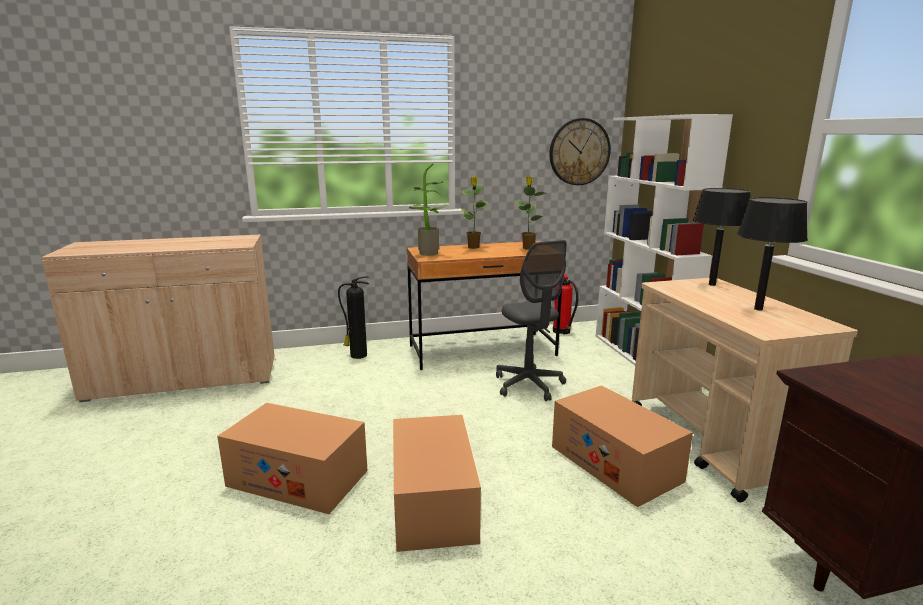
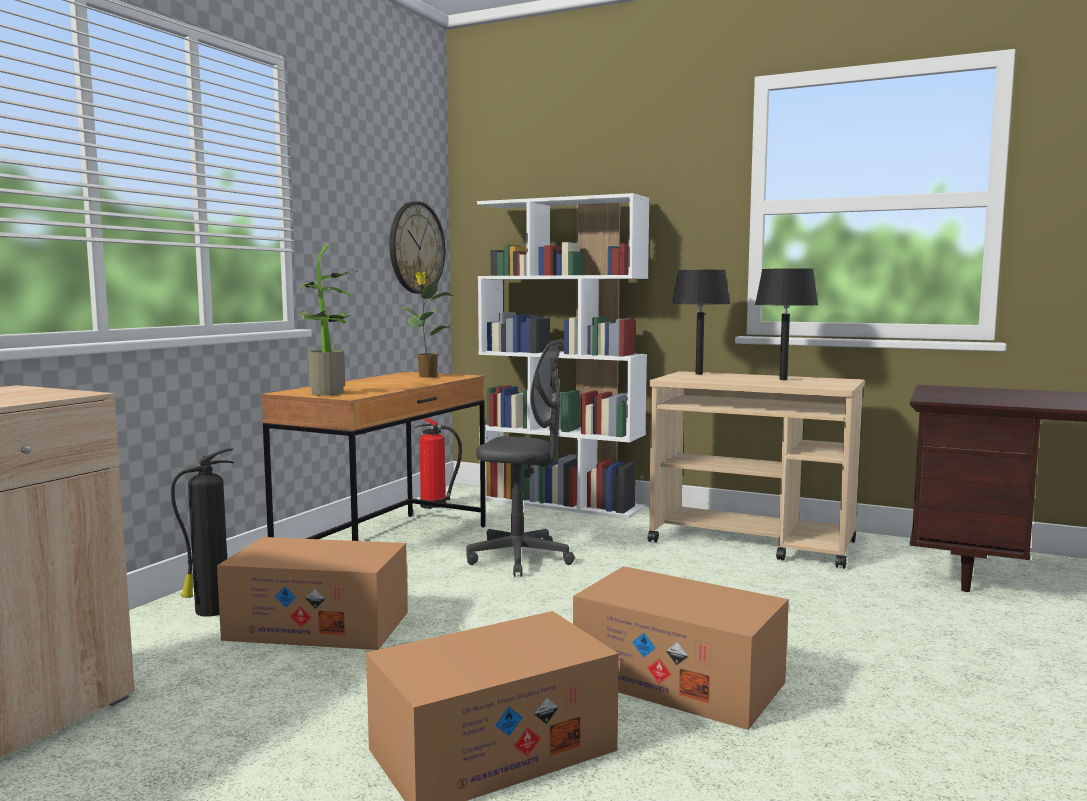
camera: 50 degrees left, 10 degrees down
potted plant [460,176,488,249] -> none
cardboard box [552,385,693,507] -> cardboard box moved to [217,537,408,650]

